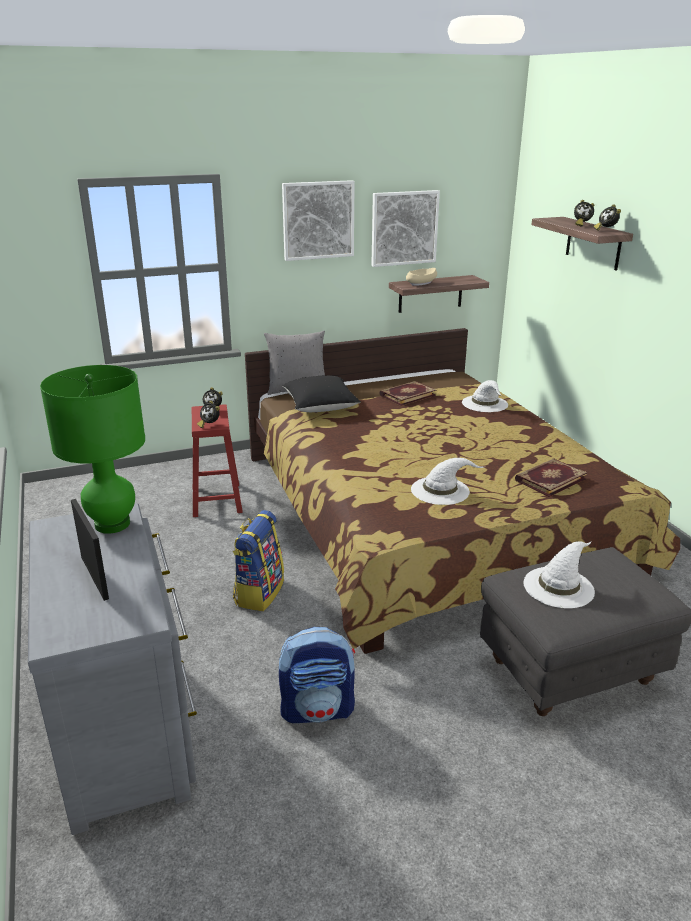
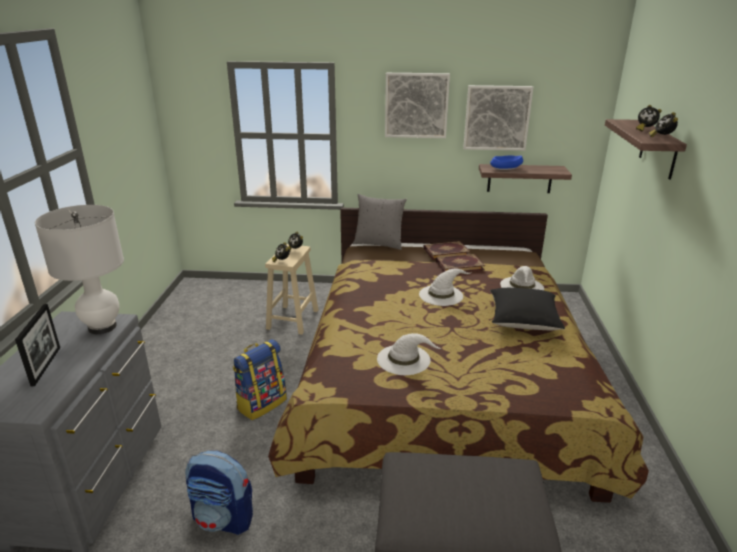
camera: 25 degrees right, 0 degrees up
green table lamp [40,365,145,534] -> white table lamp [35,205,124,334]
red stool [192,404,243,517] -> beige stool [265,244,318,335]
black pillow [282,375,361,412] -> black pillow moved to [490,288,565,330]
beige bowl [406,268,437,286] -> blue bowl [490,156,523,170]
book [515,459,587,497] -> book moved to [423,241,470,260]
white hat [524,541,595,608] -> white hat moved to [419,268,472,306]

